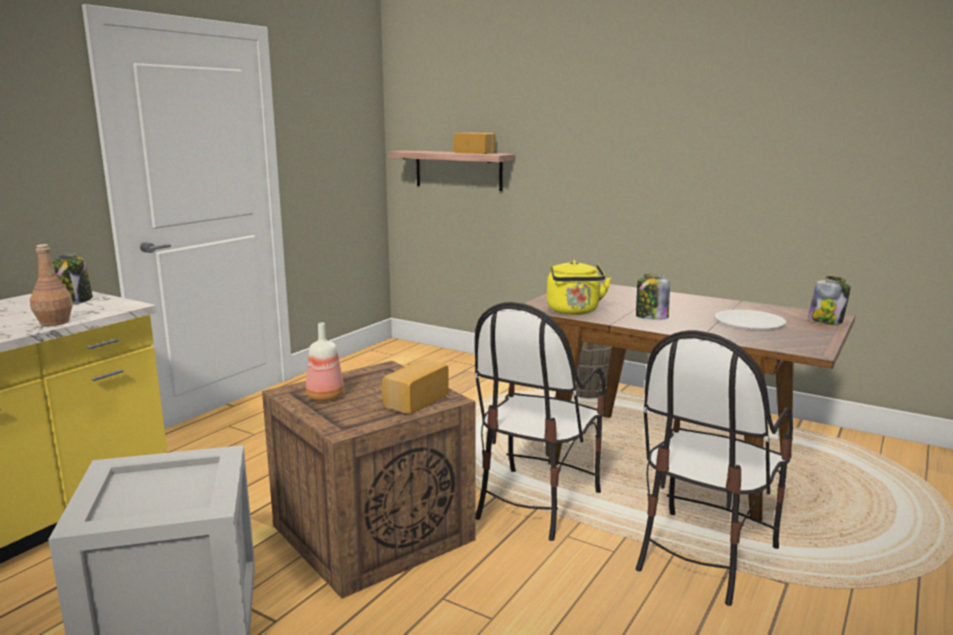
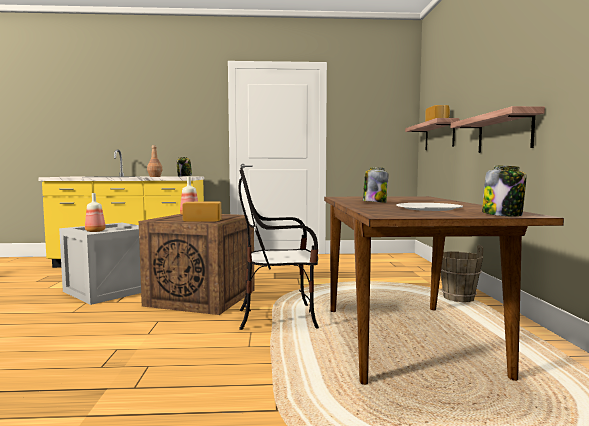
camera: 55 degrees right, 10 degrees down
yellow kettle [547,260,611,315] -> none
chair [636,330,793,606] -> none
none -> bottle [85,193,106,232]
none -> shelf [451,106,545,153]

